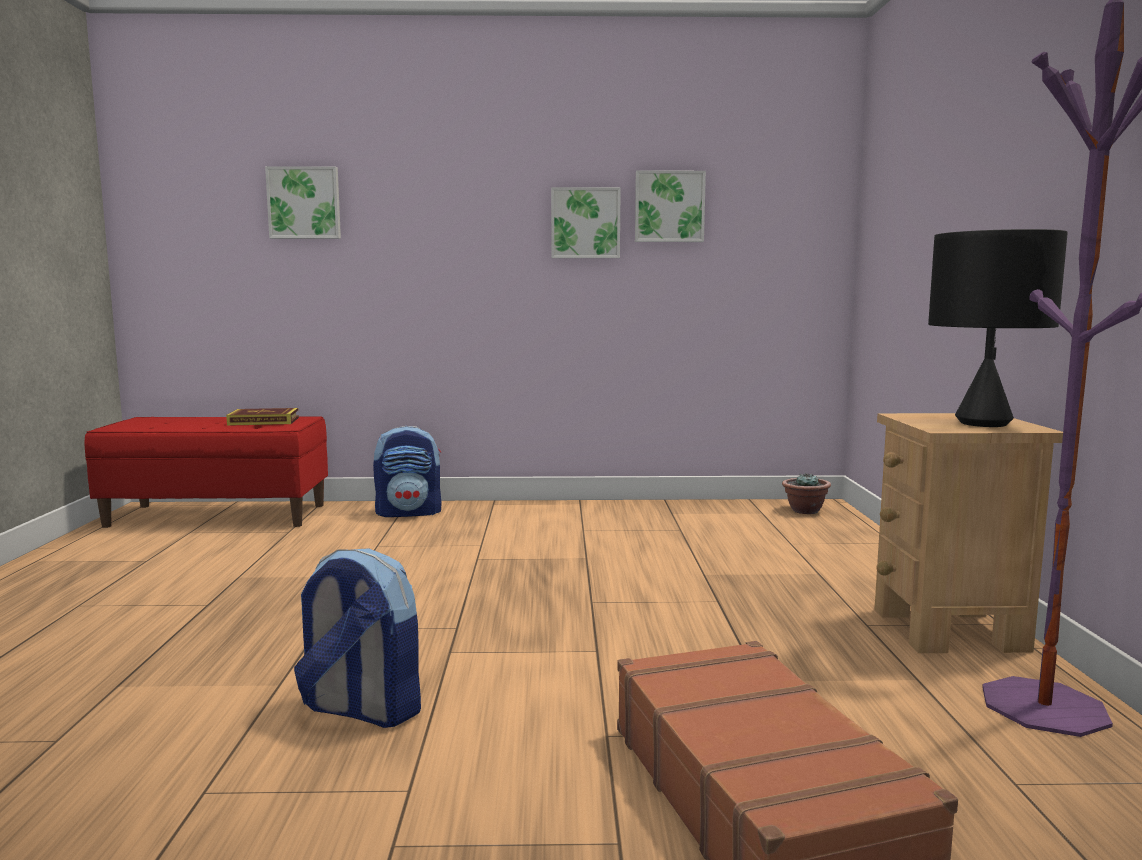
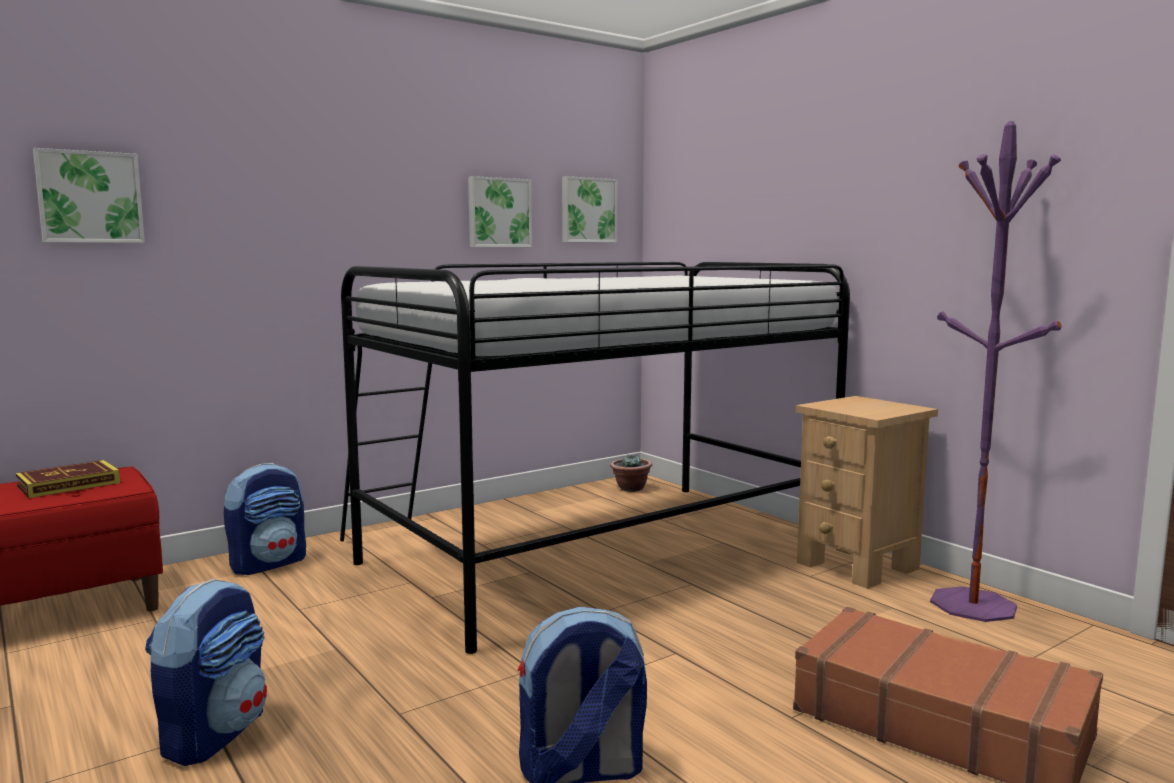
camera: 35 degrees left, 0 degrees up
picture [551,187,621,258] -> picture moved to [562,176,618,242]
black table lamp [928,229,1068,427] -> none
none -> backpack [145,579,267,766]
none -> black bed [340,262,850,654]

